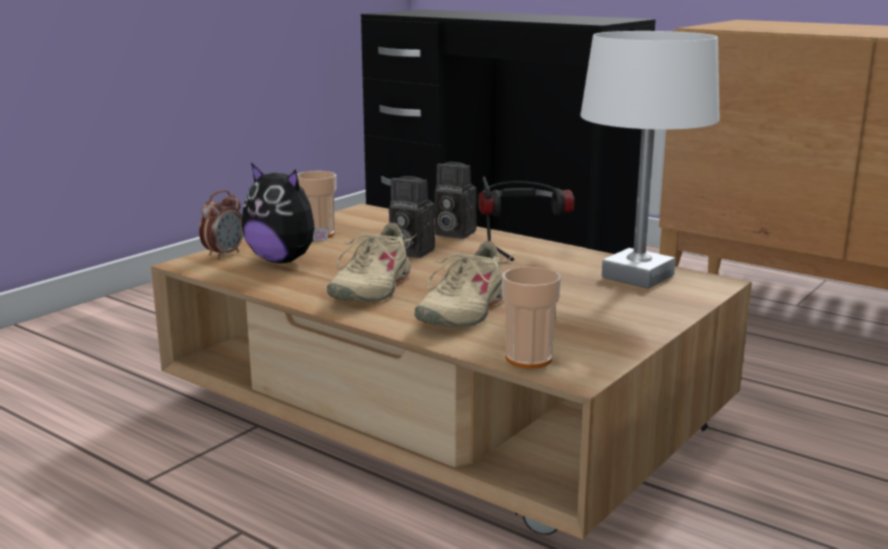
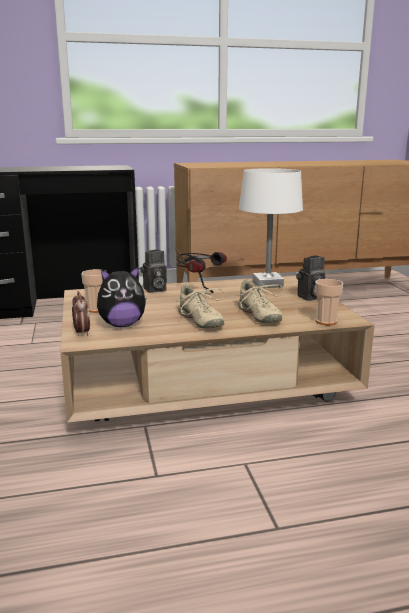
camera: 50 degrees left, 0 degrees up
camera [389,176,435,258] -> camera moved to [296,256,325,301]

